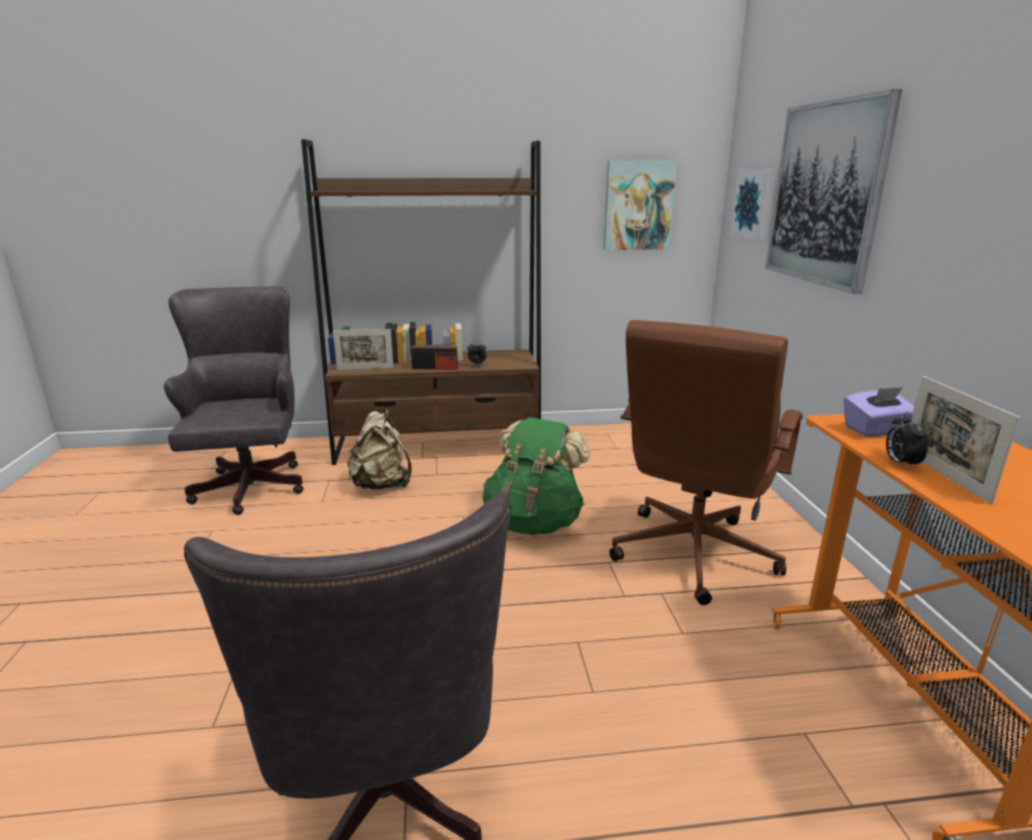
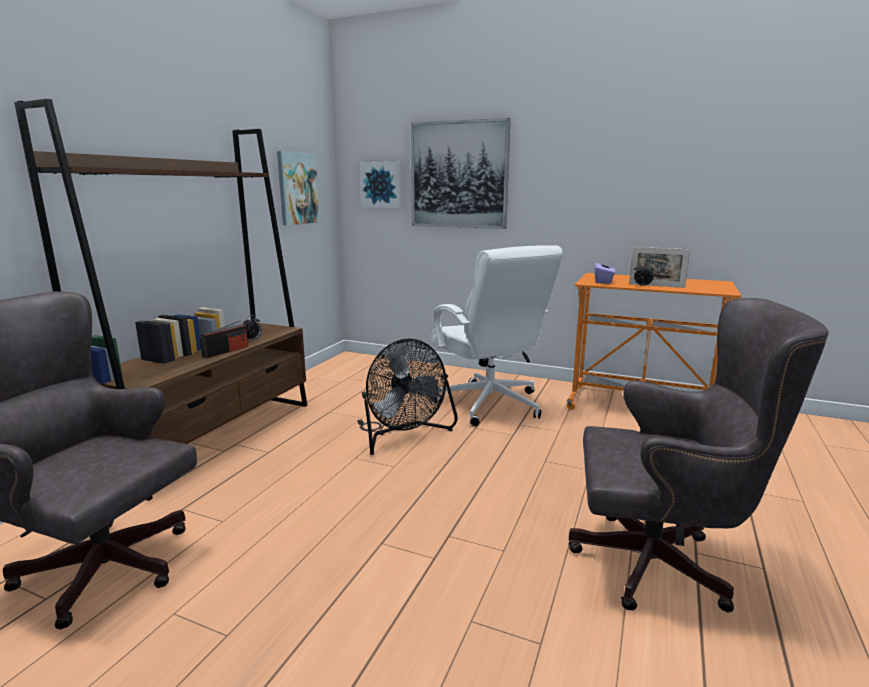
camera: 60 degrees left, 5 degrees down
picture frame [333,329,394,370] -> none
beige backpack [348,409,412,490] -> none
green backpack [483,417,591,536] -> black fan [358,339,458,455]
brown office chair [609,320,803,605] -> white office chair [431,245,563,426]

